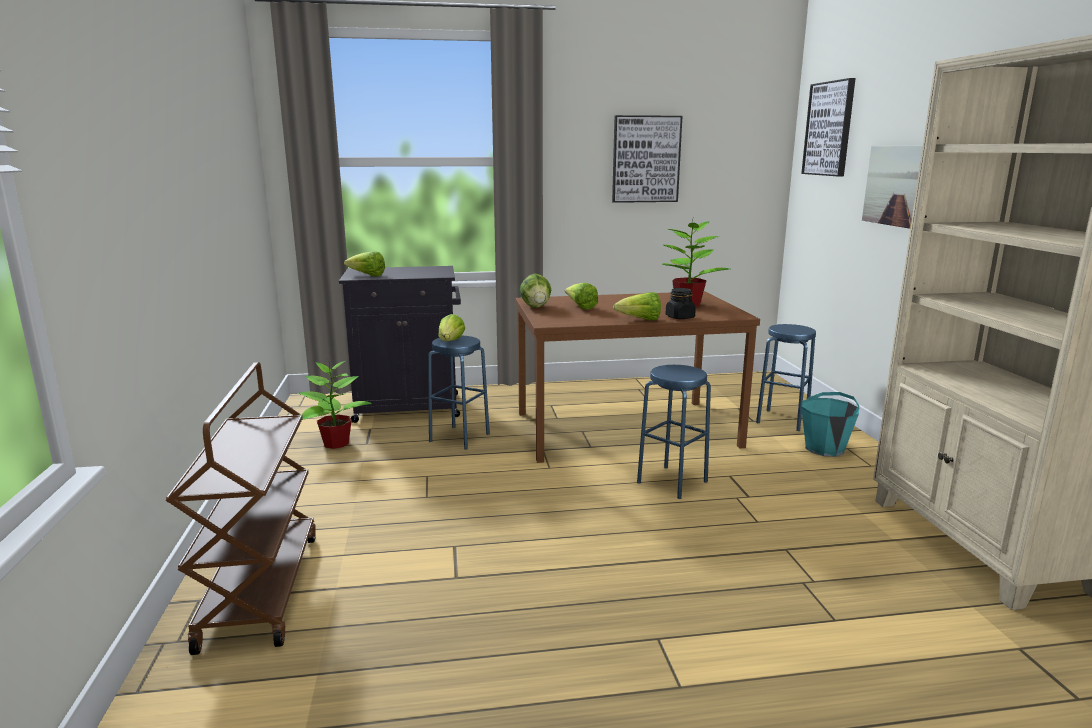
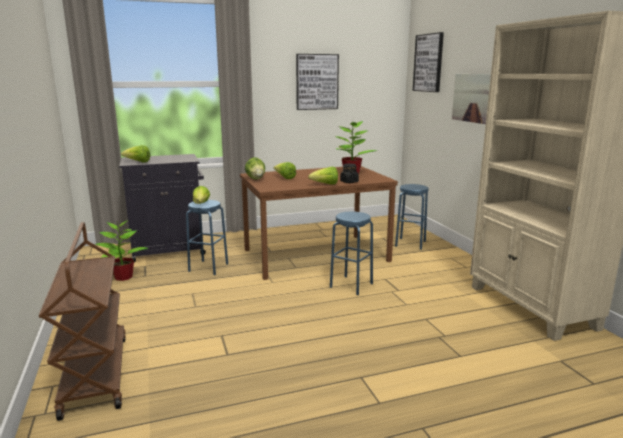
camera: 10 degrees left, 0 degrees up
turquoise bucket [801,392,859,457] -> none

